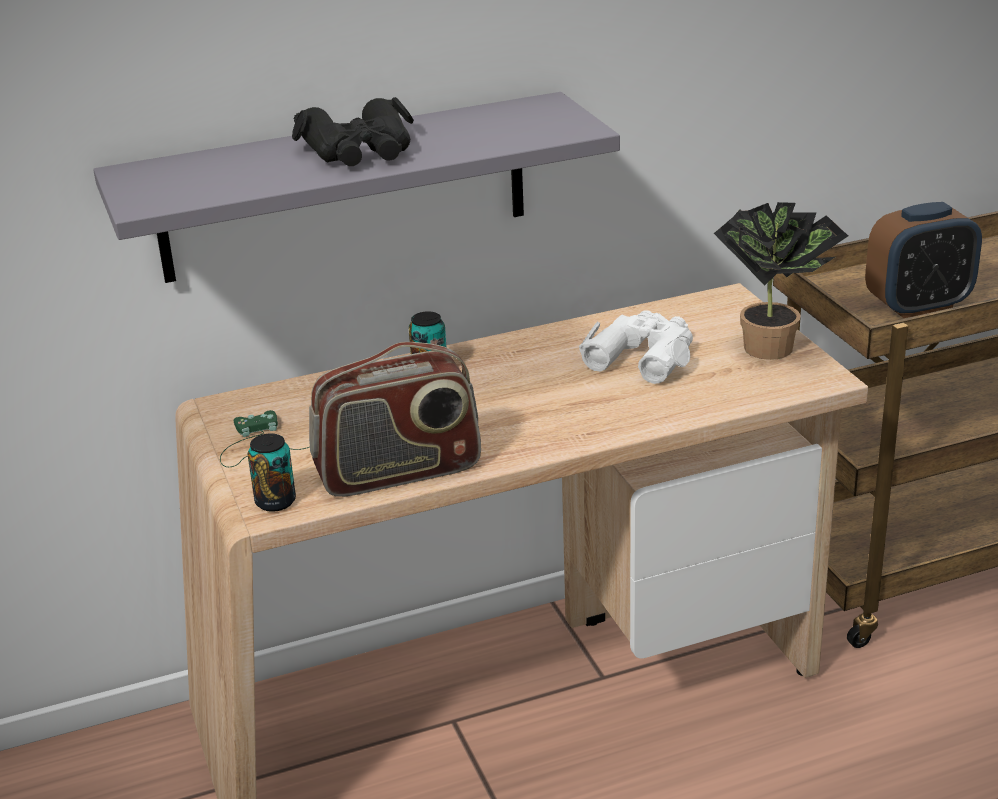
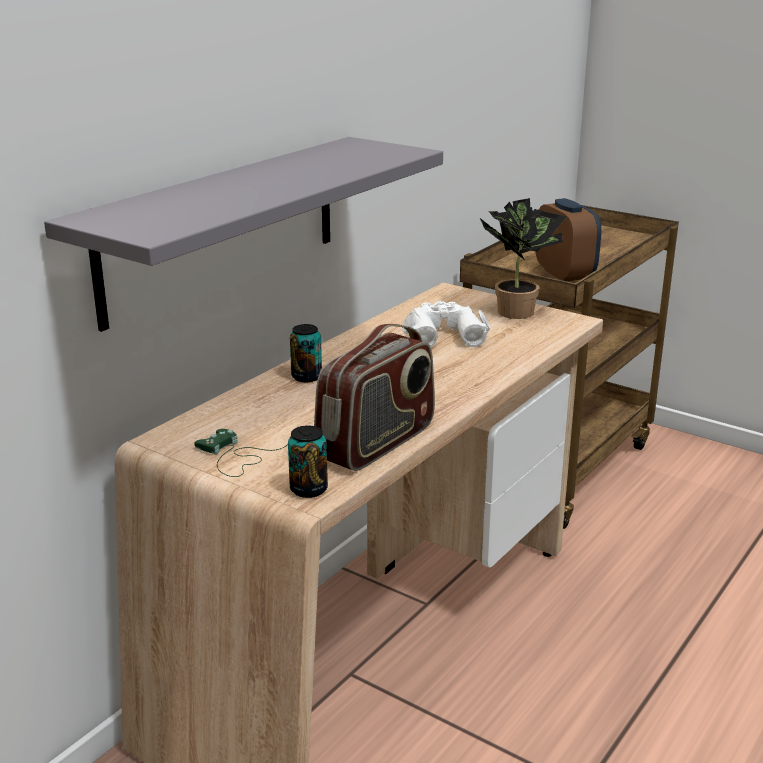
camera: 35 degrees left, 5 degrees down
black binoculars [292,97,414,166] -> none
alarm clock [865,202,982,318] -> alarm clock turned 60 degrees counterclockwise [536,198,601,281]

